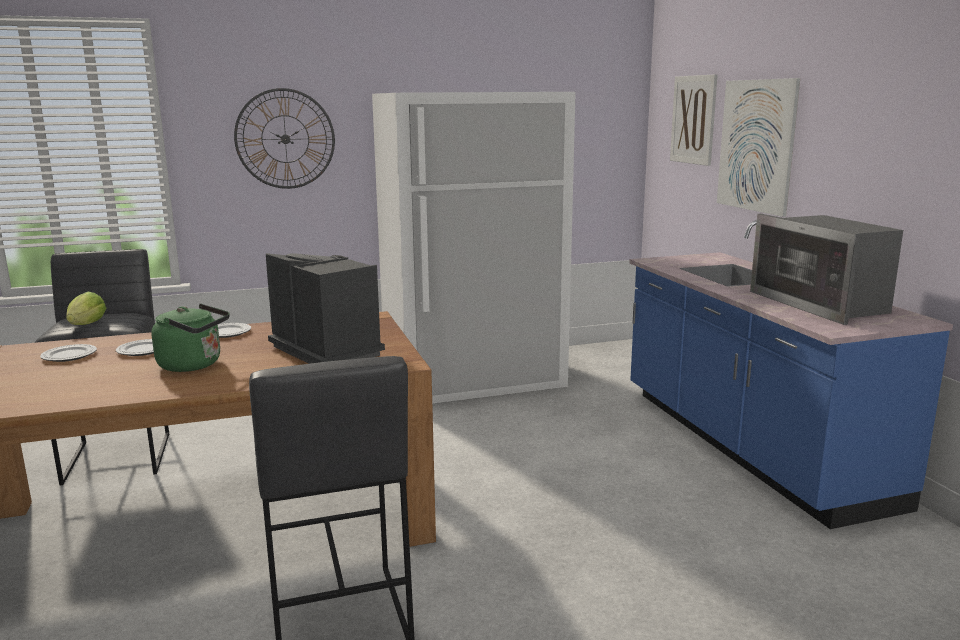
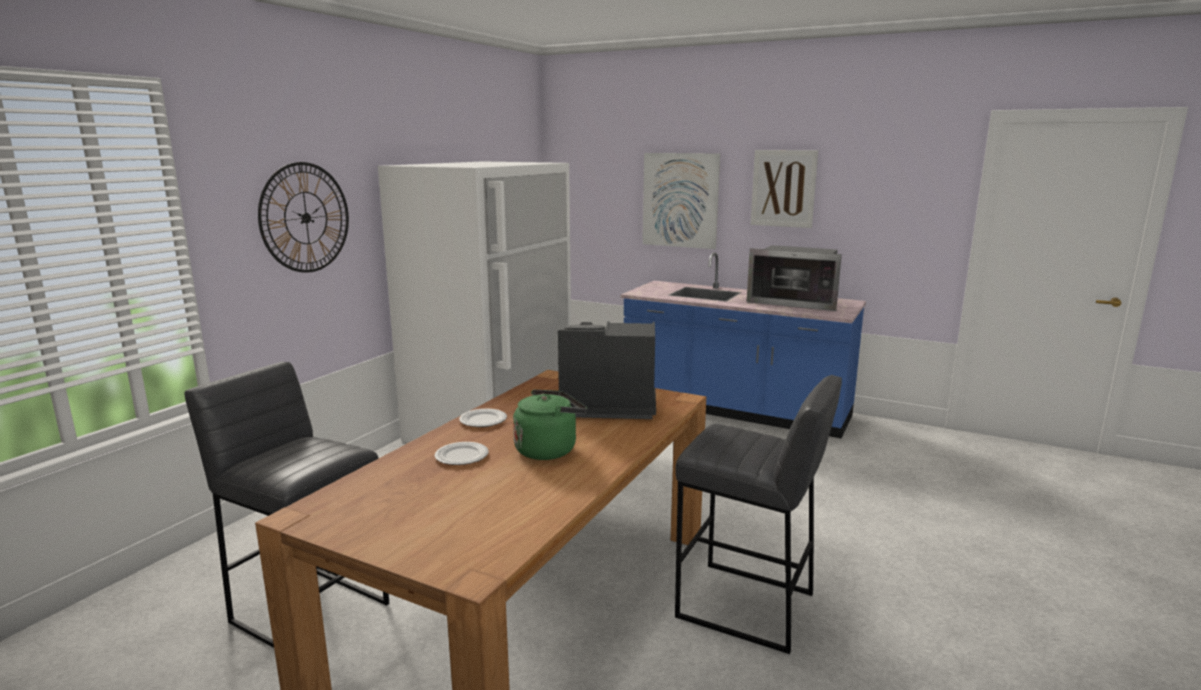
camera: 45 degrees left, 0 degrees up
plate [40,344,97,362] -> none
lettuce [66,292,106,325] -> none
picture [670,74,718,166] -> picture moved to [751,150,818,228]

